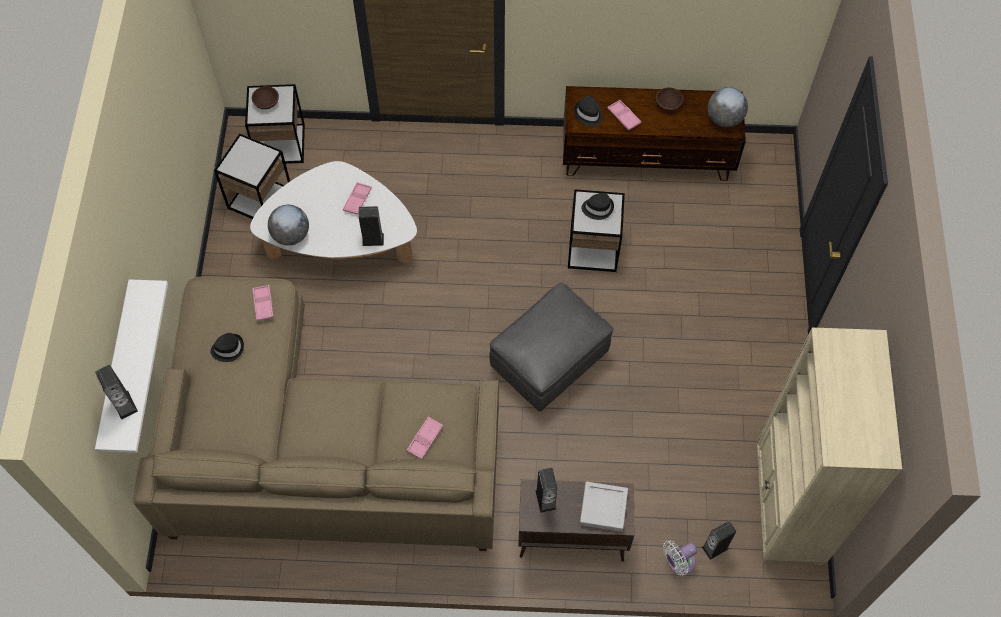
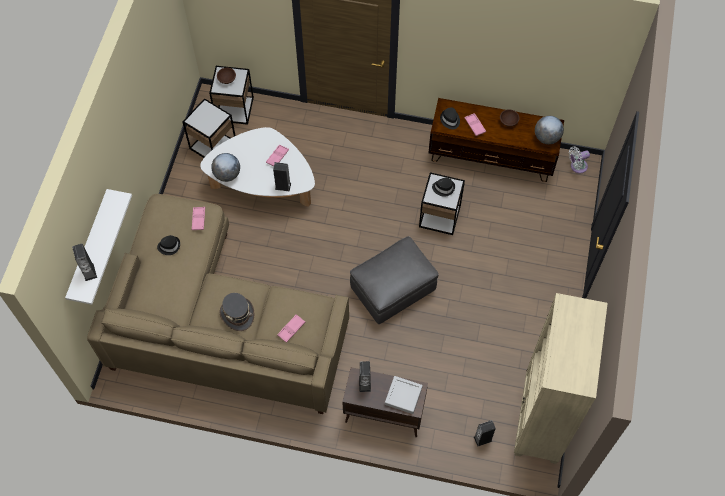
camera: 10 degrees right, 0 degrees up
white fan [663,540,697,576] -> white fan moved to [569,146,590,173]
none -> grey hat [220,293,255,331]

